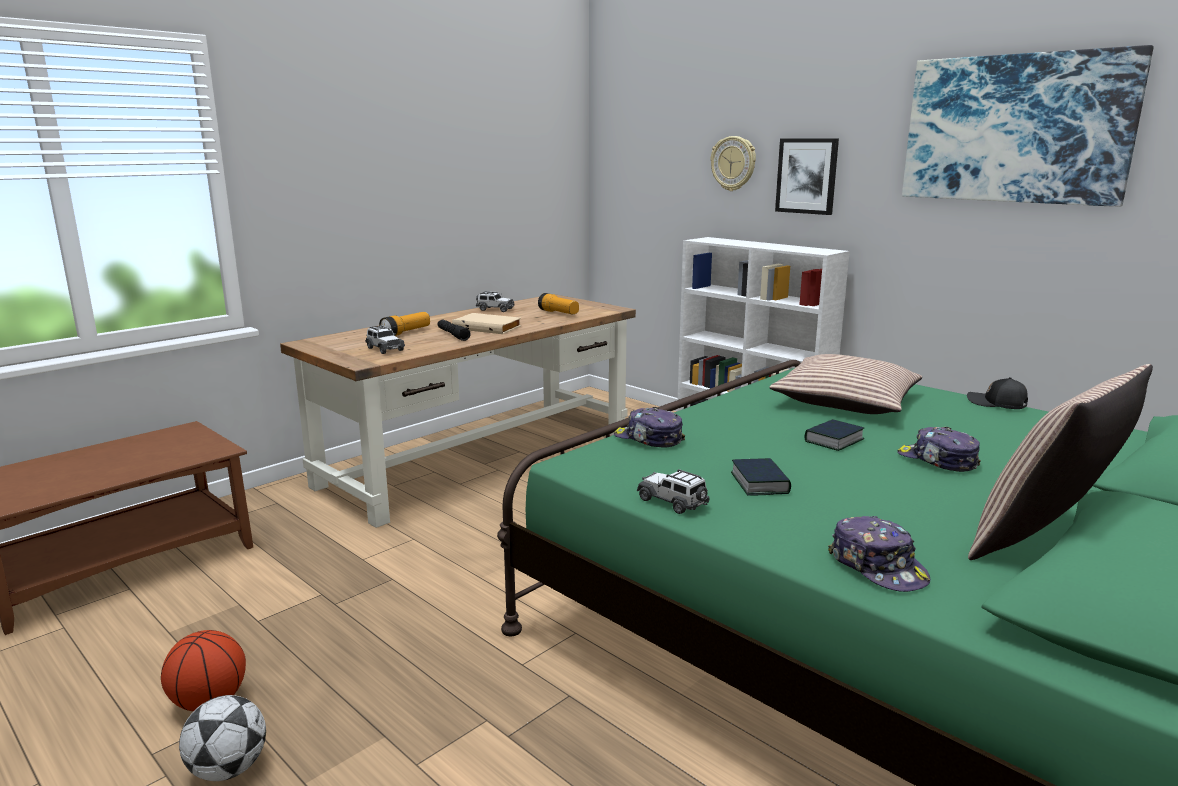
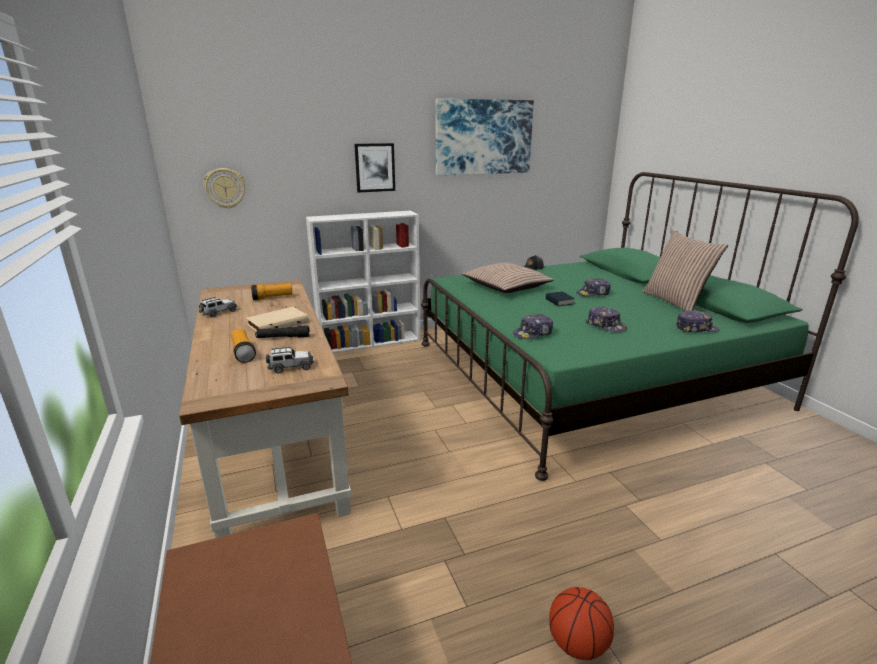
camera: 65 degrees left, 5 degrees up
football [179,695,266,781] -> none
toy car [637,469,710,514] -> none
wall clock [711,136,756,191] -> wall clock moved to [203,168,246,209]
book [731,458,791,495] -> cap [586,307,627,332]

